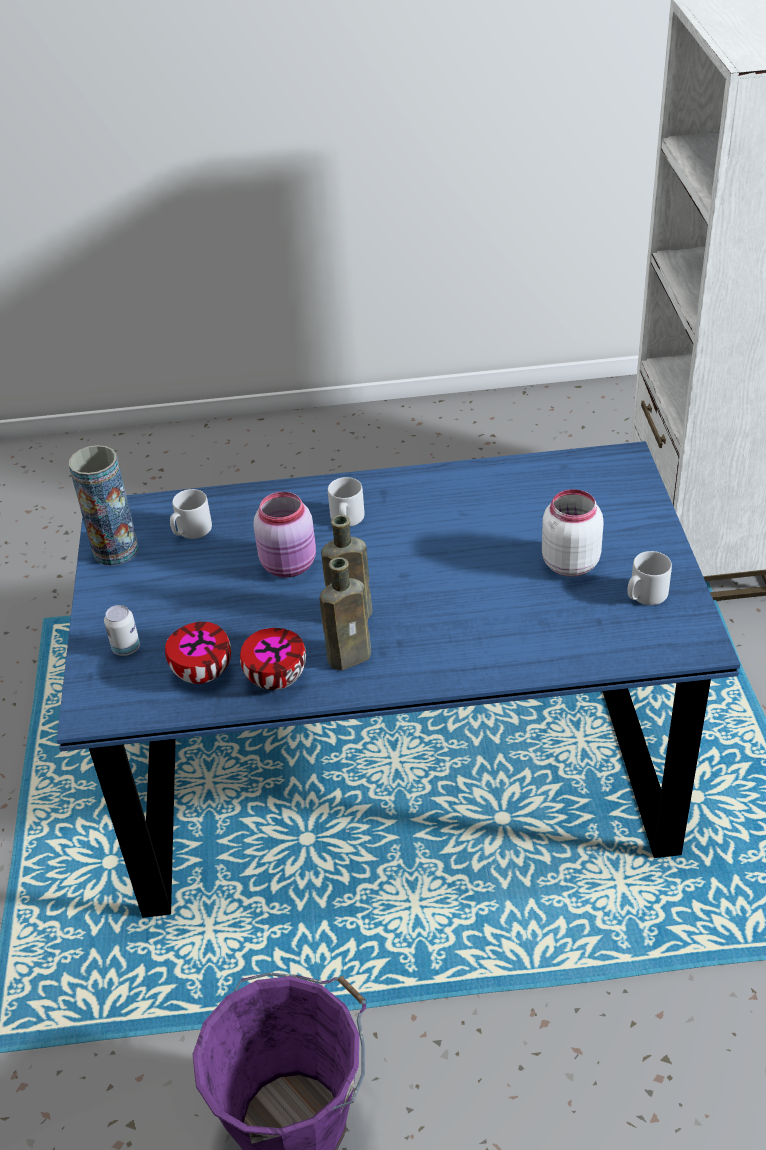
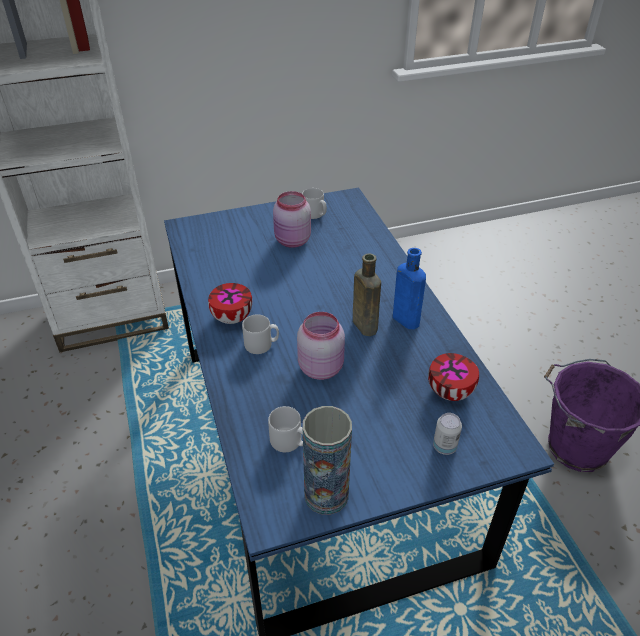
camera: 105 degrees left, 0 degrees up
bowl [240,628,306,690] -> bowl moved to [208,283,252,324]
brown bottle [320,557,371,671] -> blue bottle [393,248,426,329]
white jar [542,489,604,577] -> pink jar [273,191,311,248]

